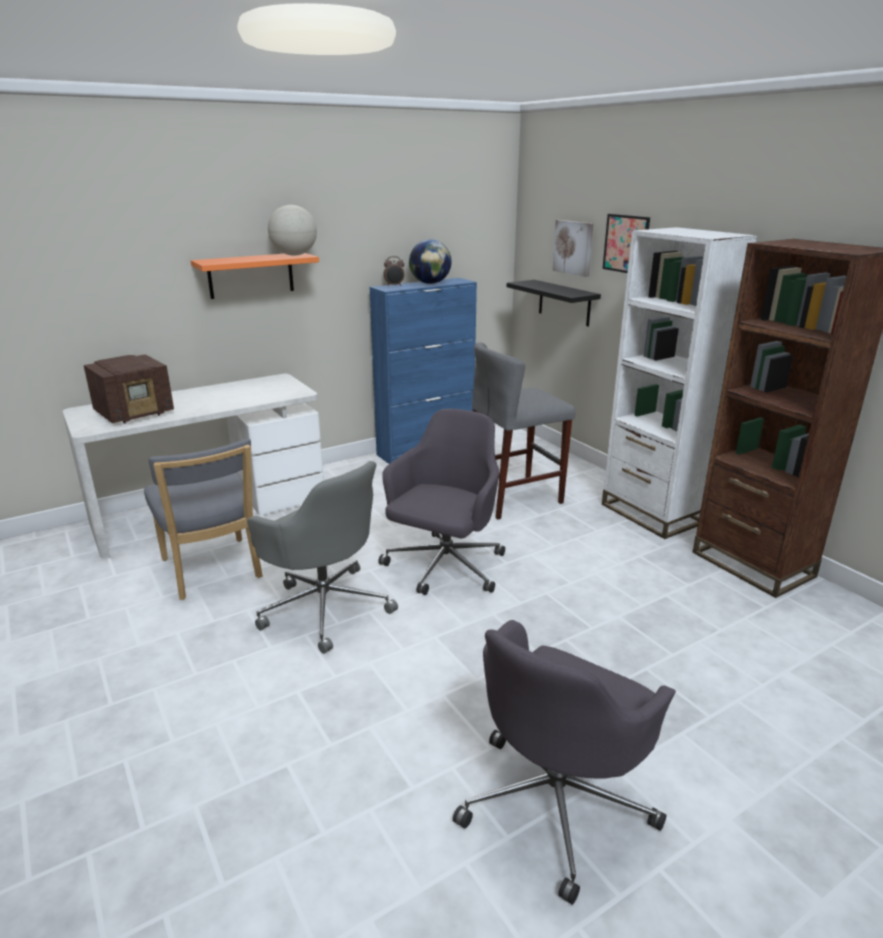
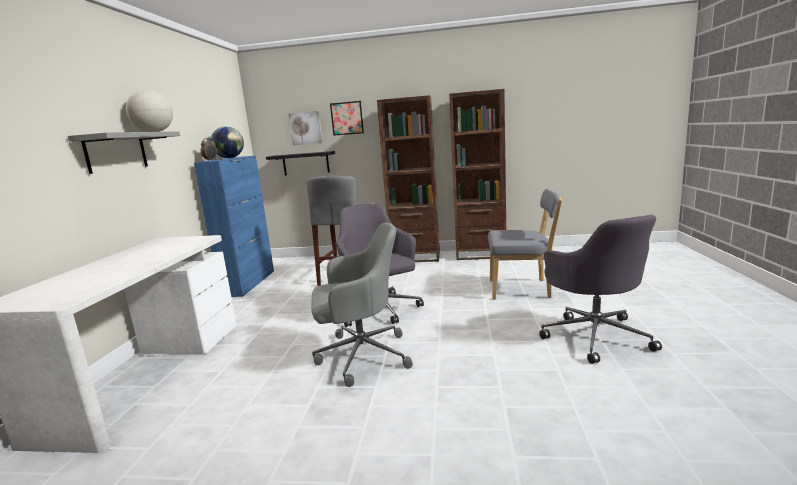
camera: 50 degrees left, 10 degrees down
radio [84,355,174,423] -> none
grey chair [144,439,263,600] -> grey chair moved to [488,189,563,299]
orange shelf [191,253,319,299] -> grey shelf [68,131,180,174]
white bookcase [602,227,757,539] -> brown bookcase [377,95,440,262]

